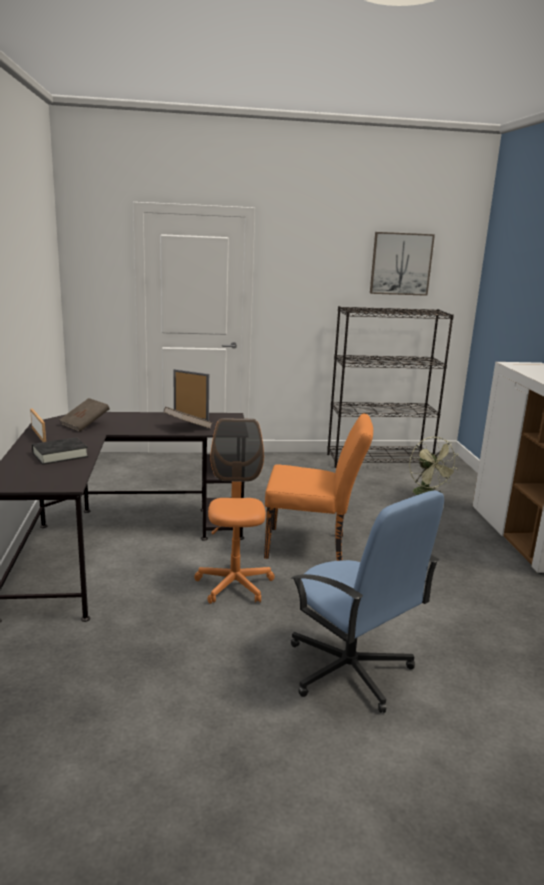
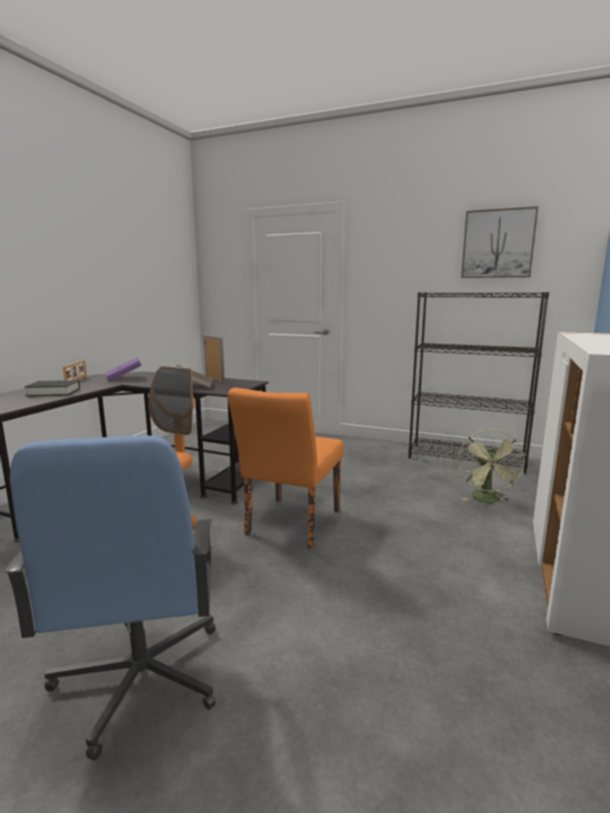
camera: 30 degrees right, 5 degrees down
brown book [59,398,110,432] -> purple book [106,357,141,381]
orange chair [264,414,373,561] -> orange chair turned 75 degrees clockwise [228,388,344,548]

